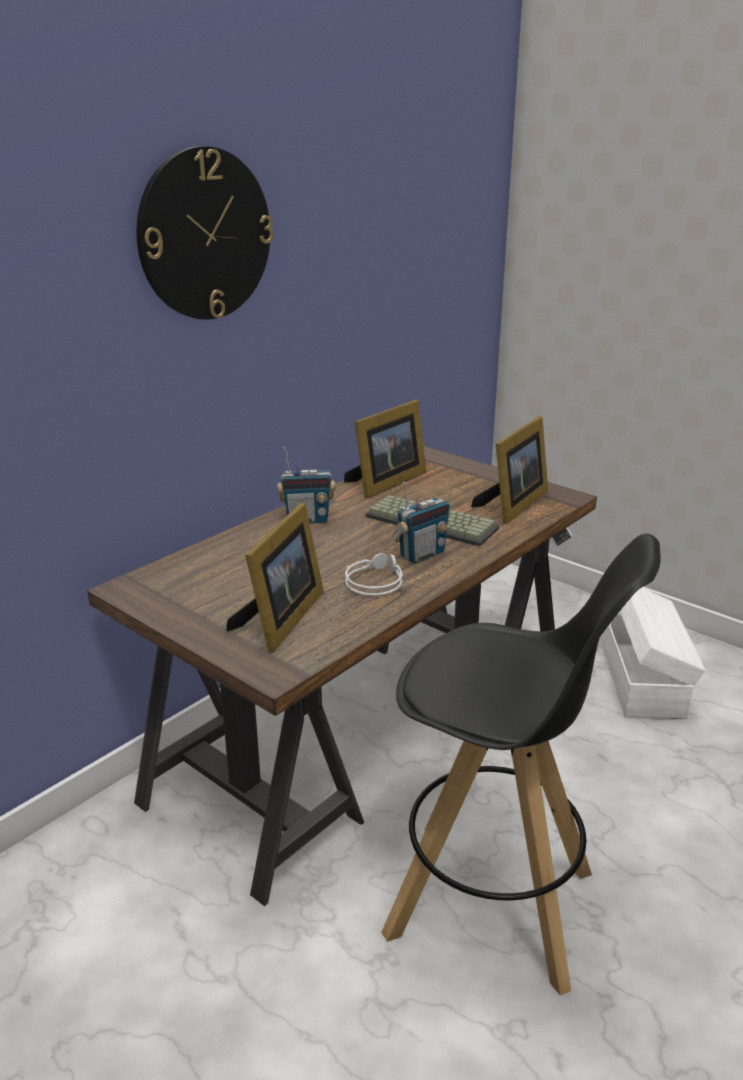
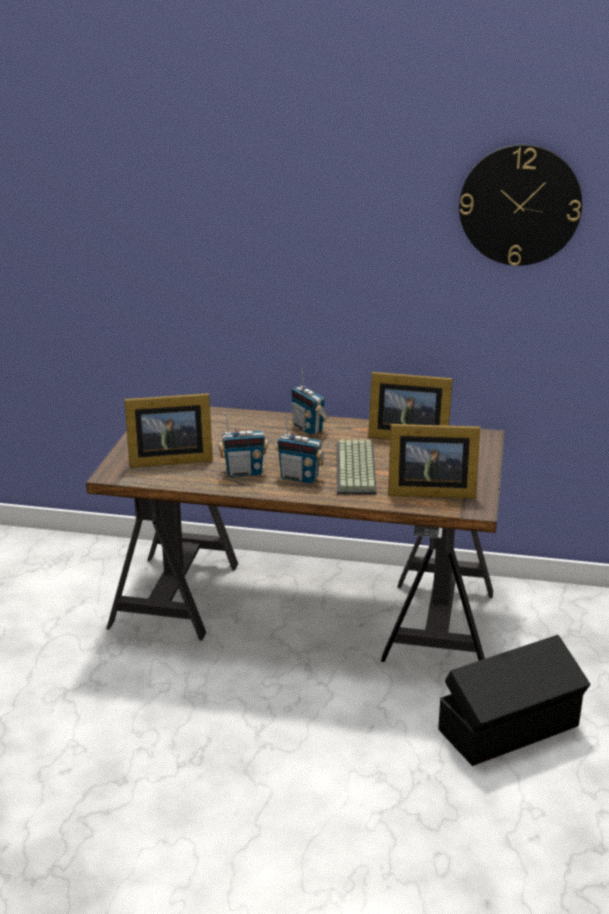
camera: 60 degrees right, 0 degrees up
wall clock [137,146,273,320] -> wall clock moved to [459,144,582,266]
grey headphones [345,553,403,596] -> radio [219,412,268,477]
black stool [381,533,661,996] -> none
white storage box [602,588,705,719] -> black storage box [438,635,591,766]

